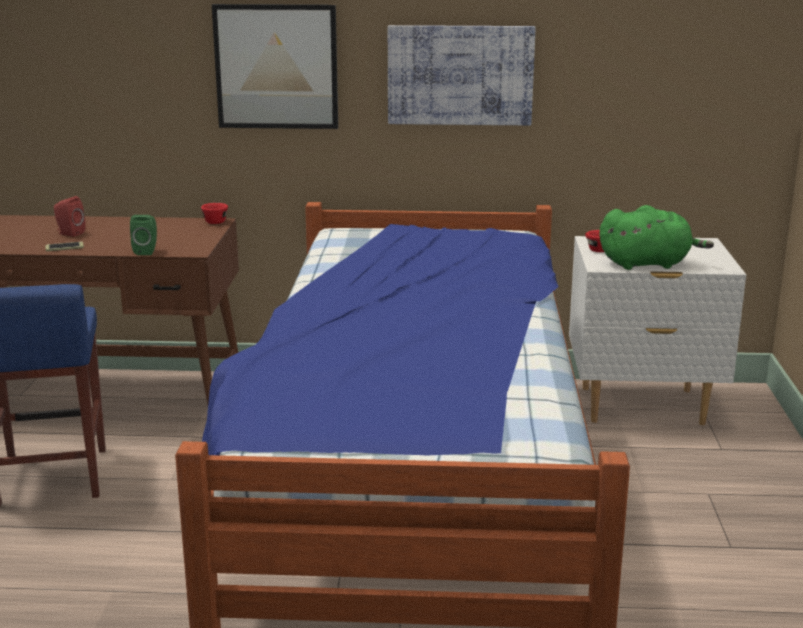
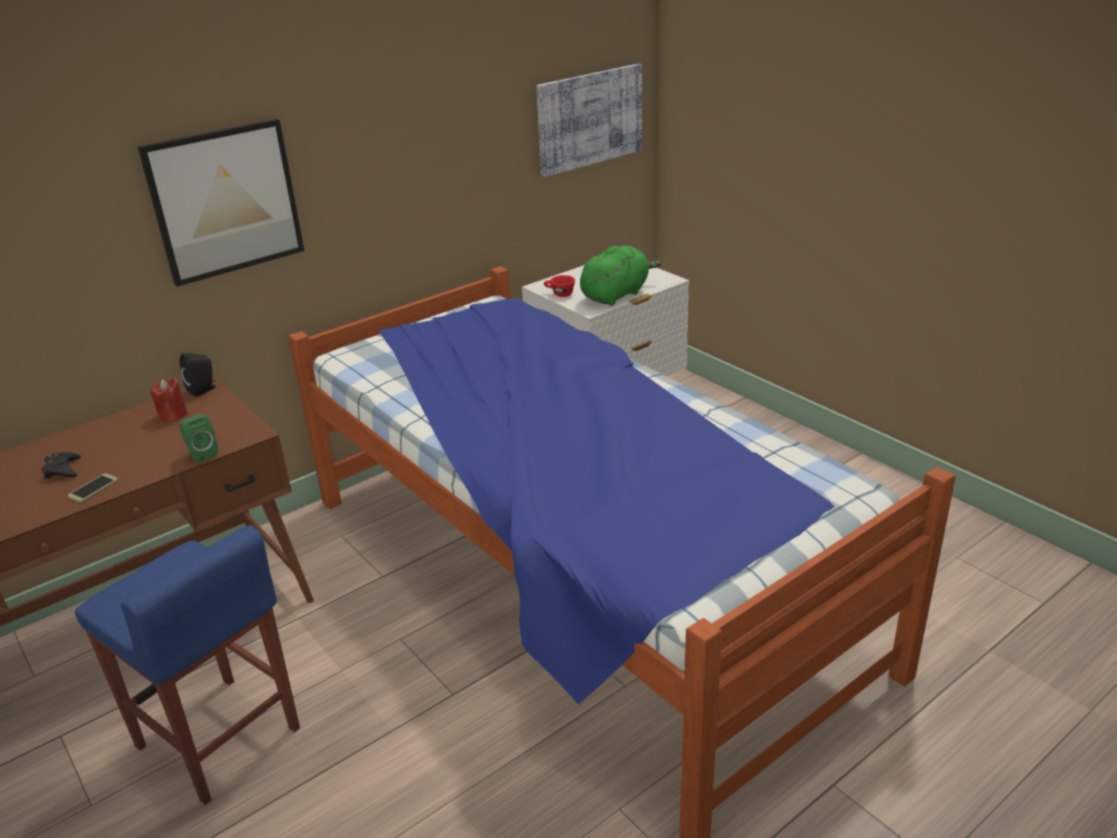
camera: 40 degrees left, 10 degrees up
red speaker [54,196,86,237] -> black game controller [42,452,81,479]
red cup [201,203,228,224] -> black speaker [180,353,215,397]
picture [388,25,535,125] -> picture moved to [536,64,642,177]
none -> red candle [151,378,188,423]

